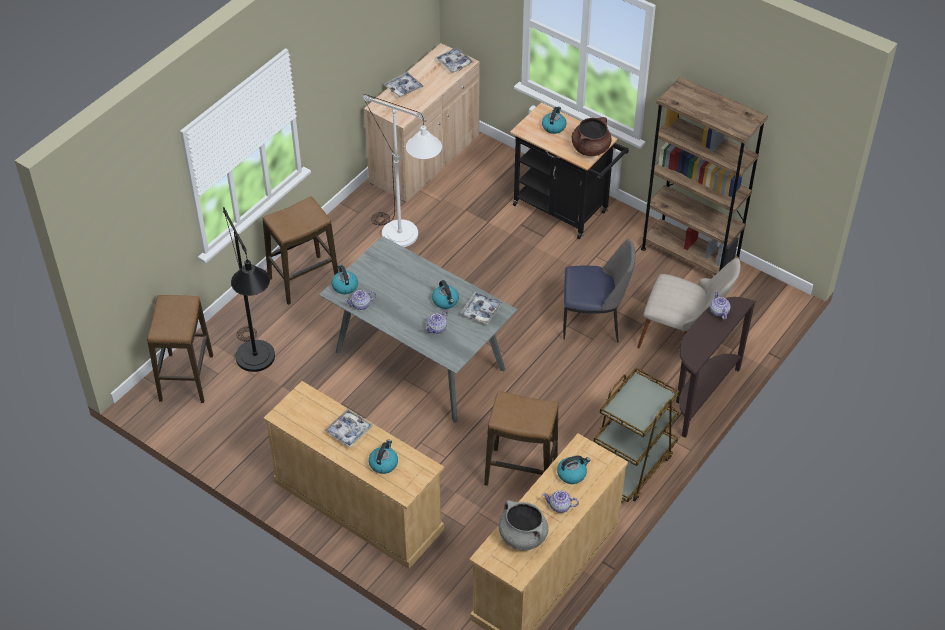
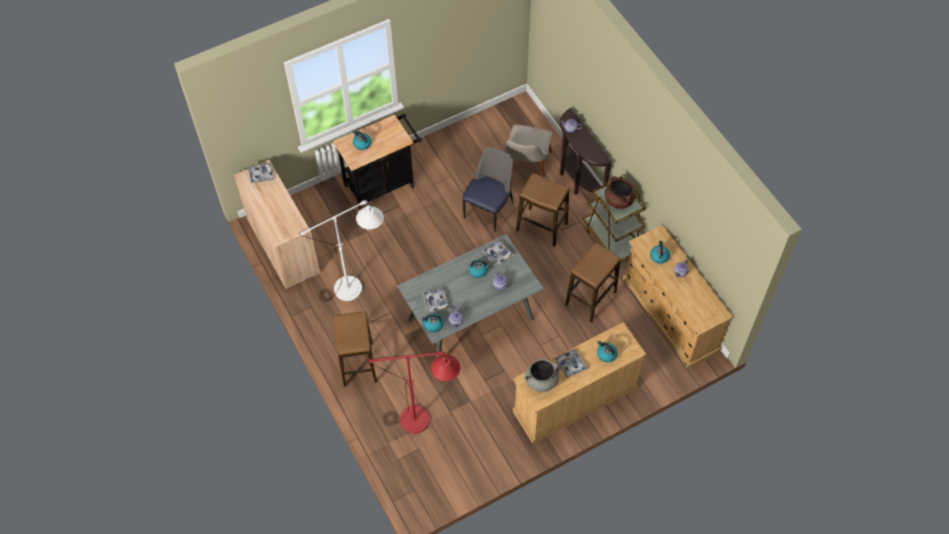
camera: 65 degrees left, 10 degrees up
stool [147,295,213,403] -> stool moved to [516,173,569,247]
black floor lamp [223,207,275,372] -> red floor lamp [367,351,460,434]
tray [384,72,424,98] -> tray moved to [422,288,450,313]
grey cooking pot [499,500,548,551] -> grey cooking pot moved to [524,359,559,392]
brown cooking pot [572,117,612,156] -> brown cooking pot moved to [605,176,635,209]
beige chair [637,258,741,348] -> beige chair turned 150 degrees clockwise [505,124,553,177]
brown bookcase [641,77,768,276] -> none

